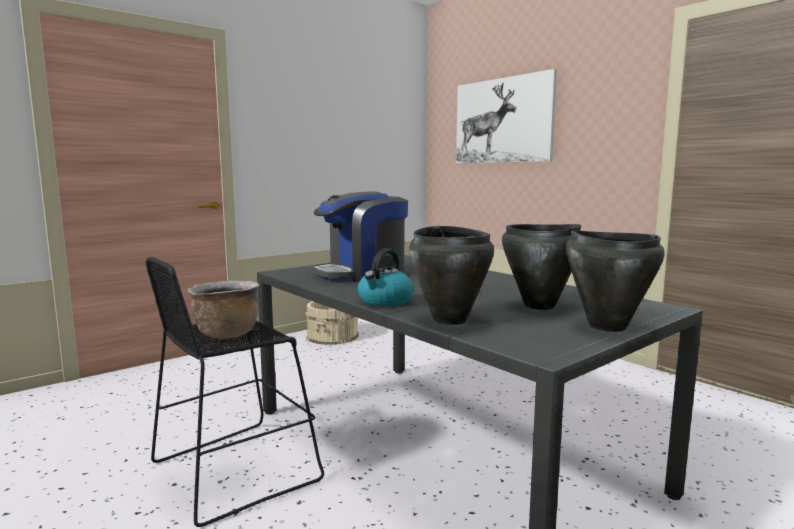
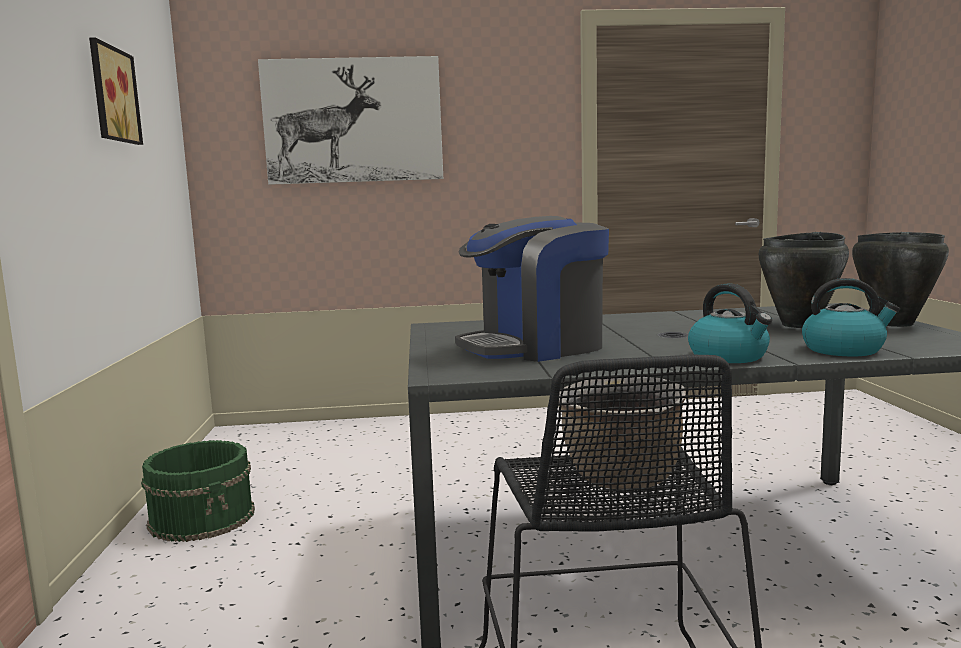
camera: 55 degrees left, 0 degrees up
beige bucket [306,301,359,345] -> green bucket [141,440,255,542]
coffee machine [311,191,408,282] -> coffee machine turned 60 degrees clockwise [455,216,609,362]
black cooking pot [409,226,494,325] -> kettle [802,278,900,356]
none -> picture [89,38,143,145]

